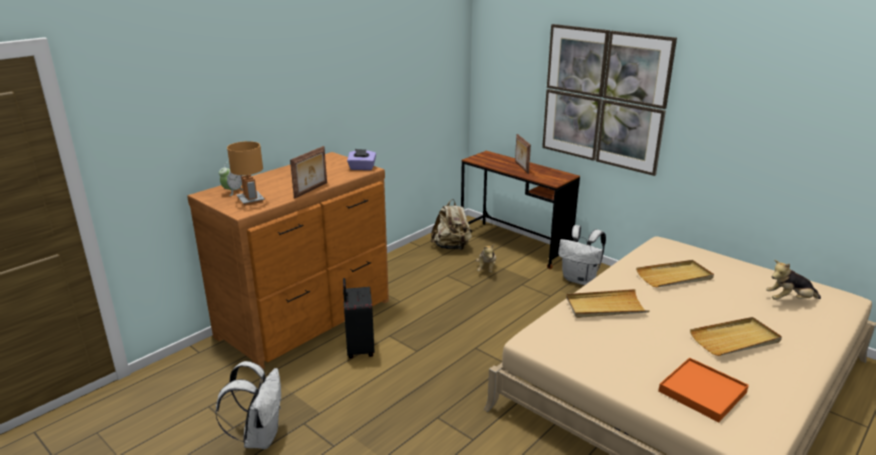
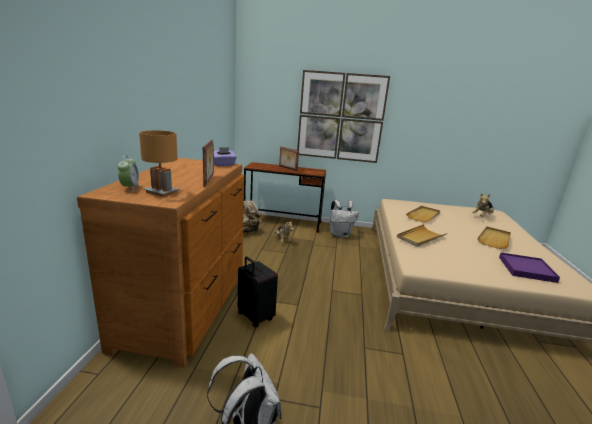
camera: 35 degrees left, 5 degrees down
orange tray [658,358,749,422] -> purple tray [499,253,560,283]

